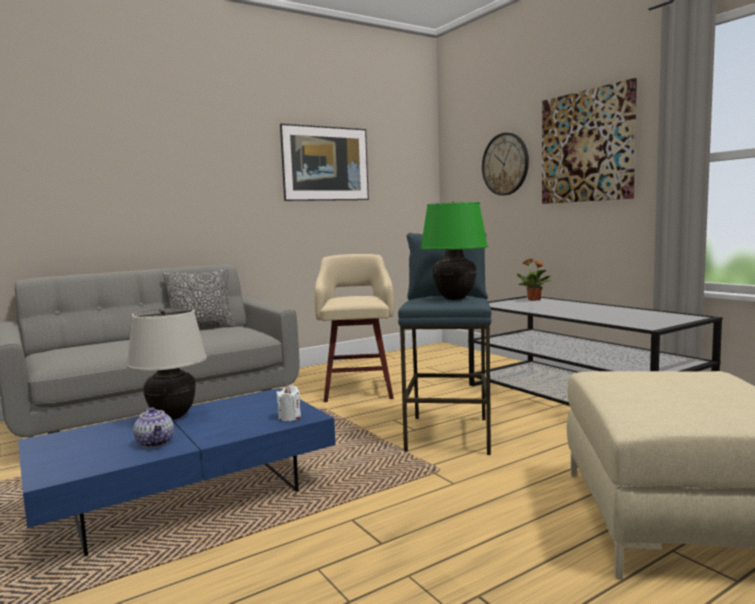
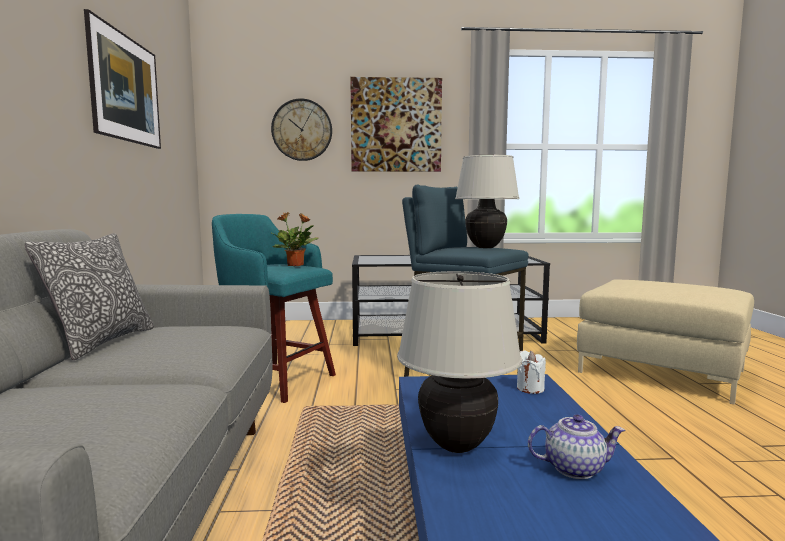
camera: 60 degrees left, 0 degrees up
beige stool [314,254,394,402] -> turquoise stool [212,214,336,403]
green table lamp [420,202,488,300] -> beige table lamp [455,155,520,248]
potted plant [516,259,552,301] -> potted plant moved to [270,212,319,266]

